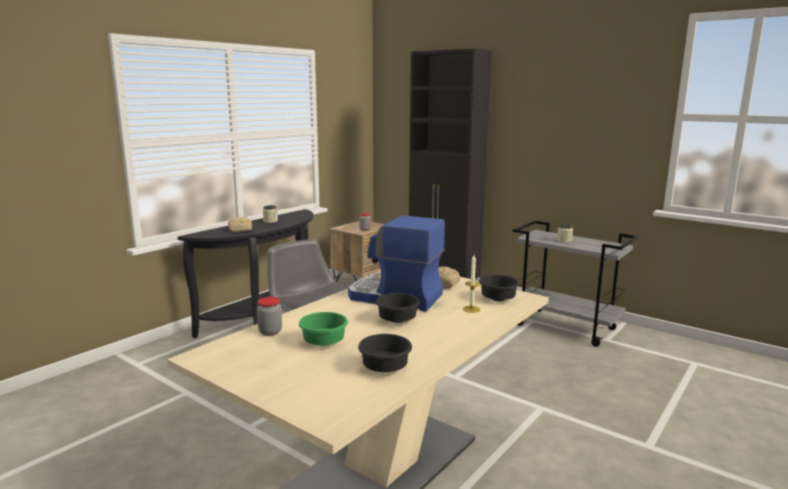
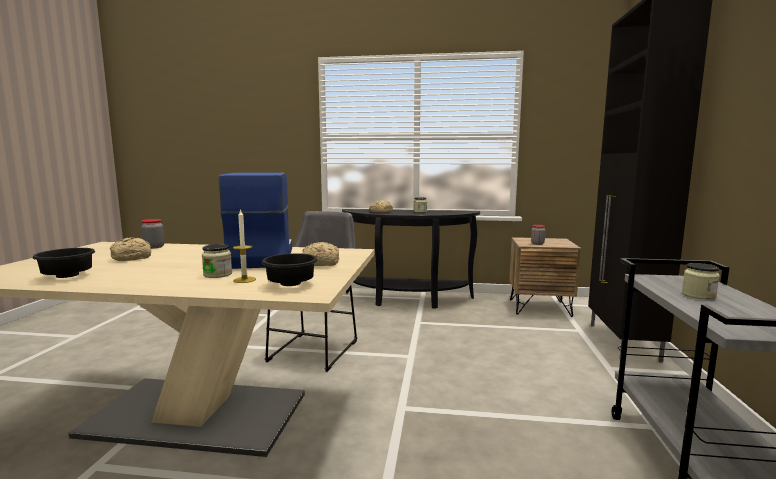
camera: 60 degrees right, 5 degrees down
green bowl [299,312,348,346] -> bread [110,237,151,261]
black bowl [375,293,420,323] -> none
none -> jar [202,244,232,278]

